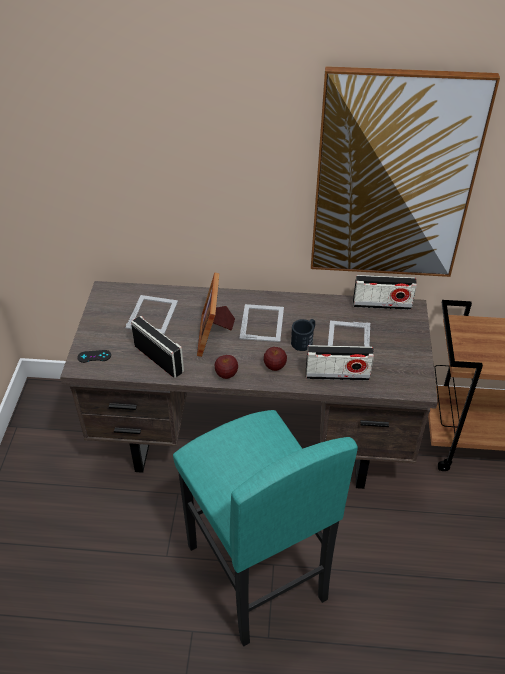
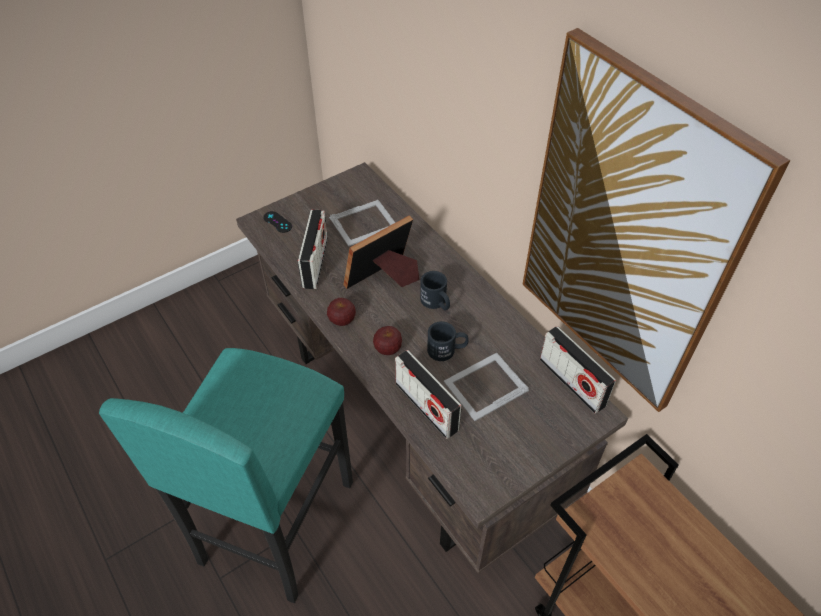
camera: 50 degrees right, 5 degrees up
picture frame [239,304,284,342] -> black mug [420,271,450,310]

